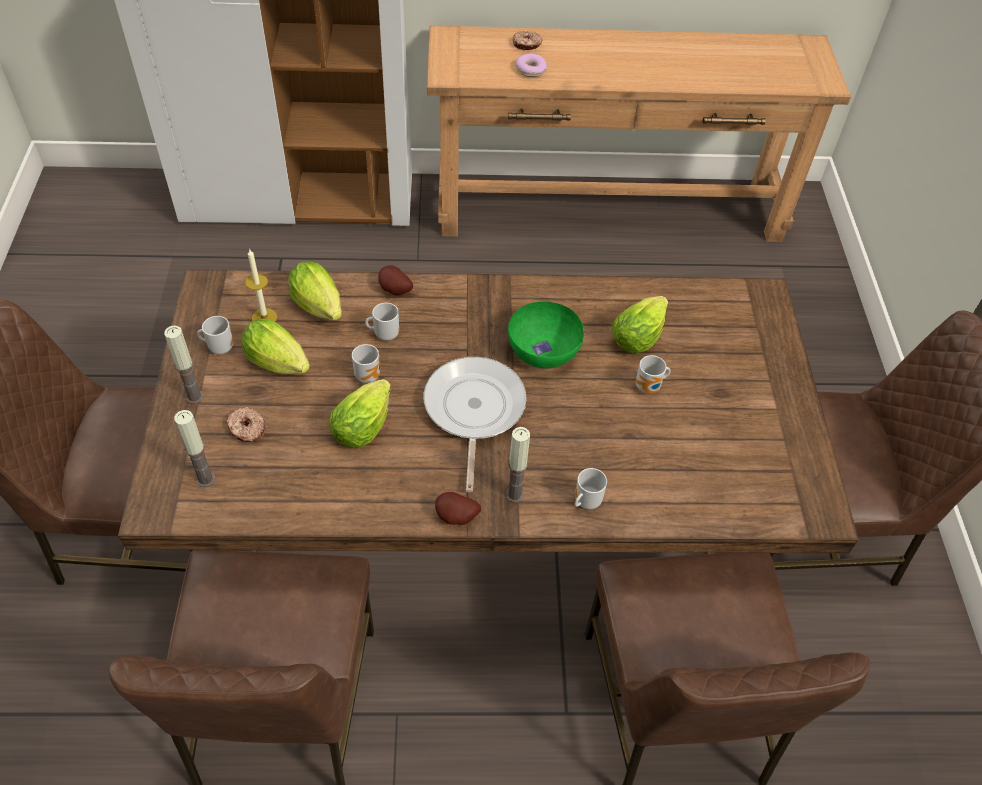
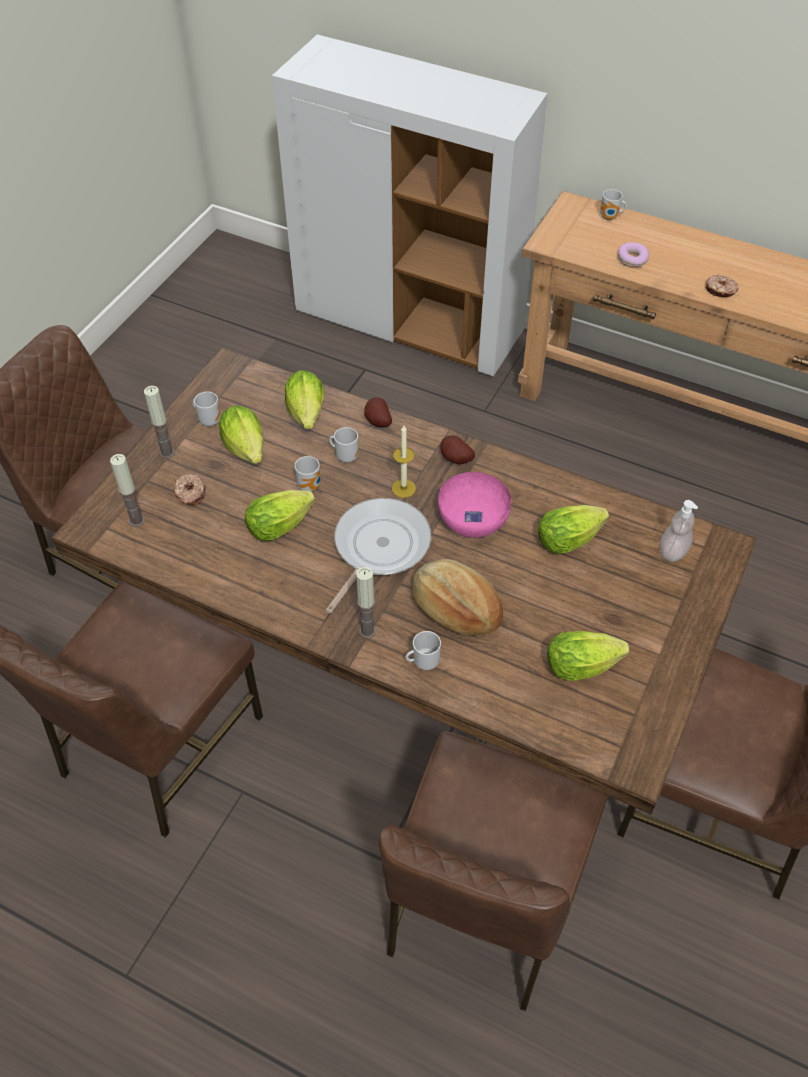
camera: 30 degrees right, 0 degrees up
candle [245,248,277,322] -> candle moved to [392,426,416,498]
potato [435,492,481,525] -> potato moved to [440,436,475,464]
green bowl [508,302,584,369] -> pink bowl [438,472,511,538]
donut [513,31,543,50] -> donut moved to [706,275,739,297]
mug [636,355,671,394] -> mug moved to [600,189,627,220]
none -> bread [412,559,503,635]
none -> lettuce [547,631,629,681]
none -> soap dispenser [660,500,698,562]

